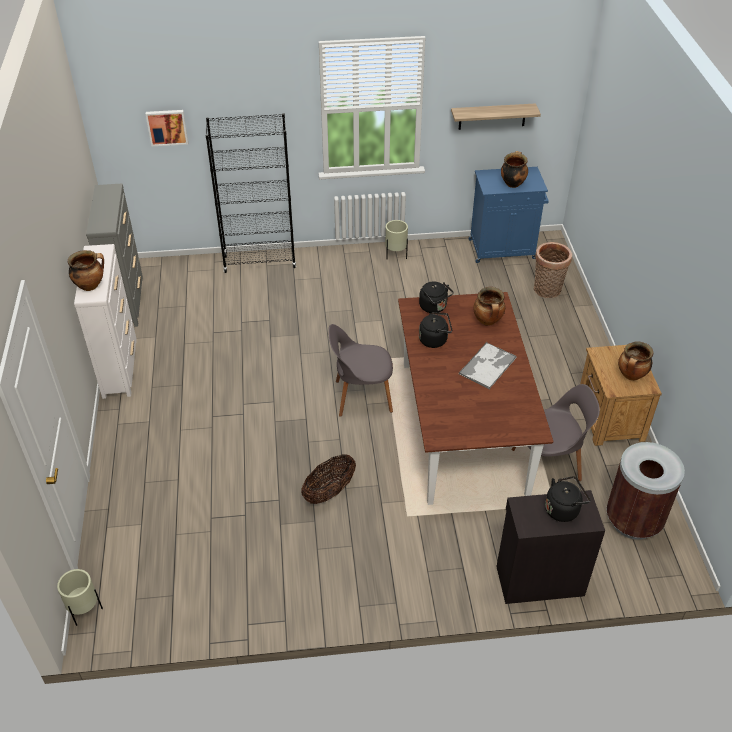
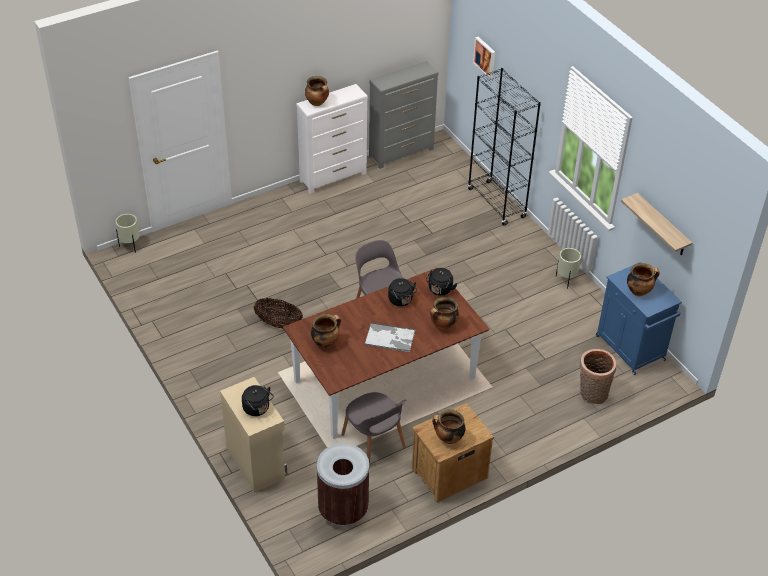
camera: 65 degrees right, 0 degrees up
black cabinet [496,490,605,604] -> beige cabinet [220,377,287,493]
none -> cooking pot [311,314,341,348]

